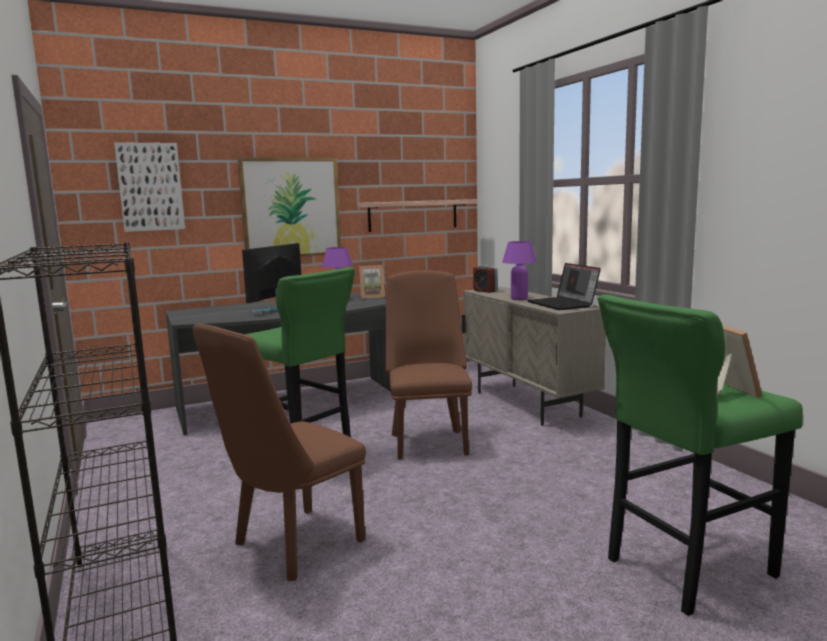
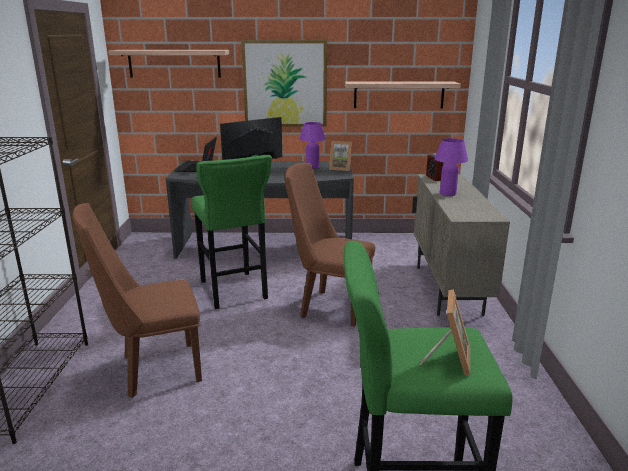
camera: 25 degrees right, 10 degrees up
picture [114,142,185,232] -> shelf [108,50,229,78]
brown chair [385,270,472,460] -> brown chair turned 90 degrees counterclockwise [285,163,375,327]
laptop [527,263,601,310] -> laptop moved to [174,137,217,172]

